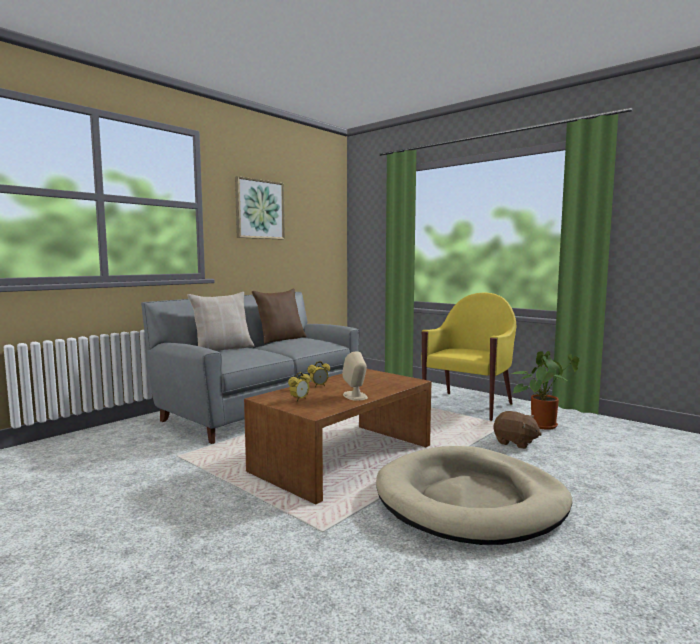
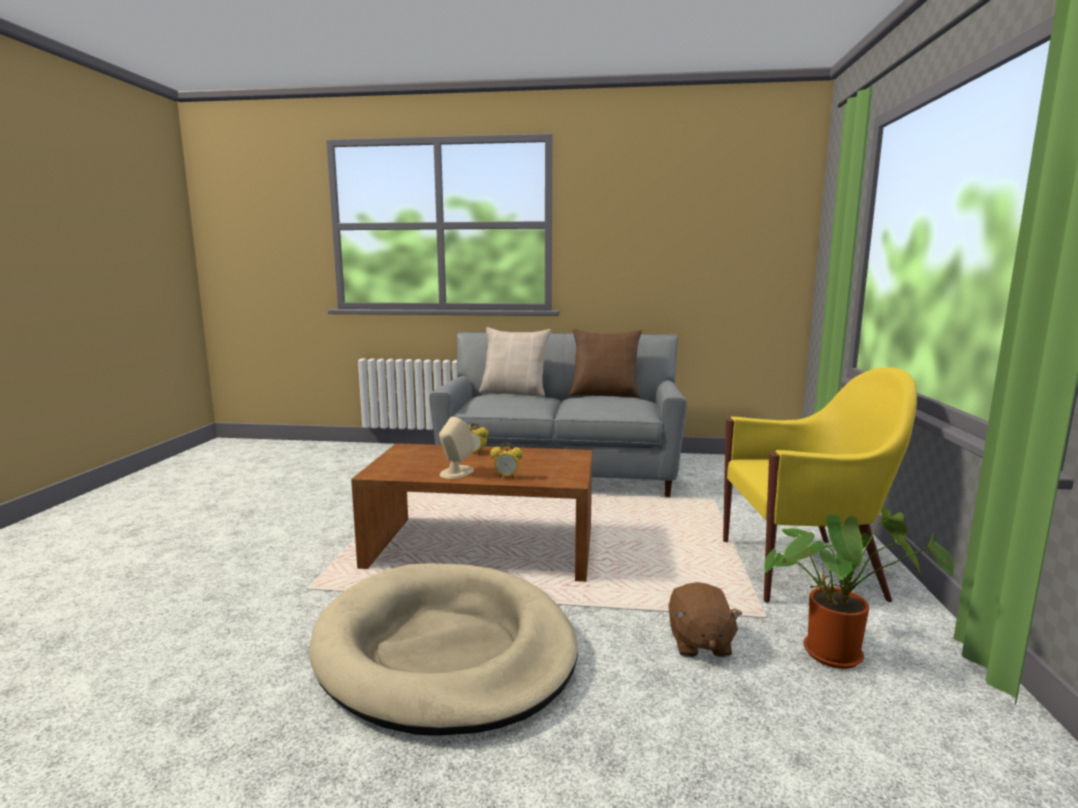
camera: 55 degrees right, 5 degrees up
picture [235,176,285,239] -> none
alarm clock [288,372,311,401] -> alarm clock moved to [490,443,523,478]

